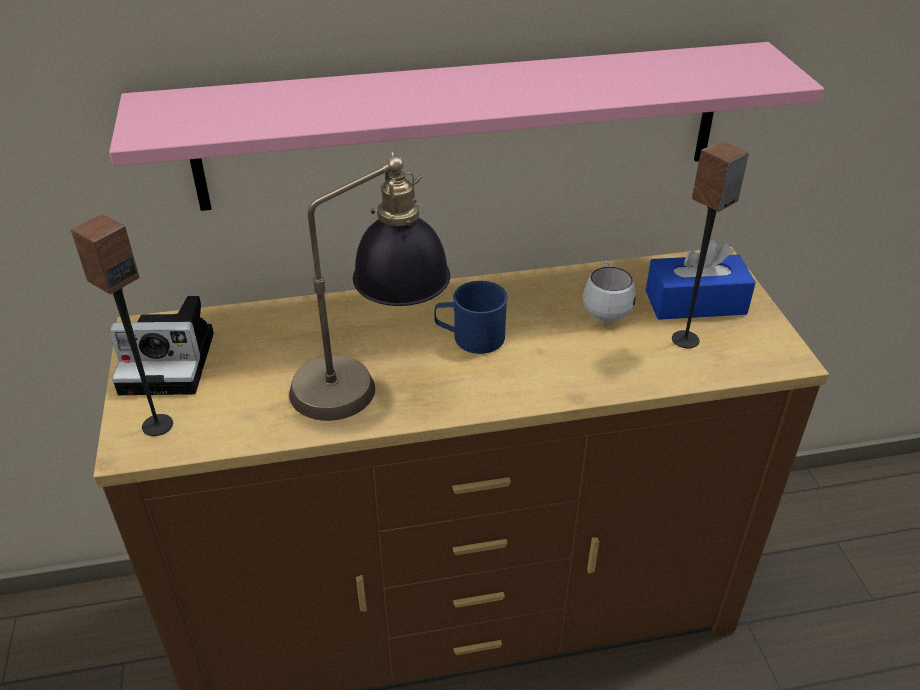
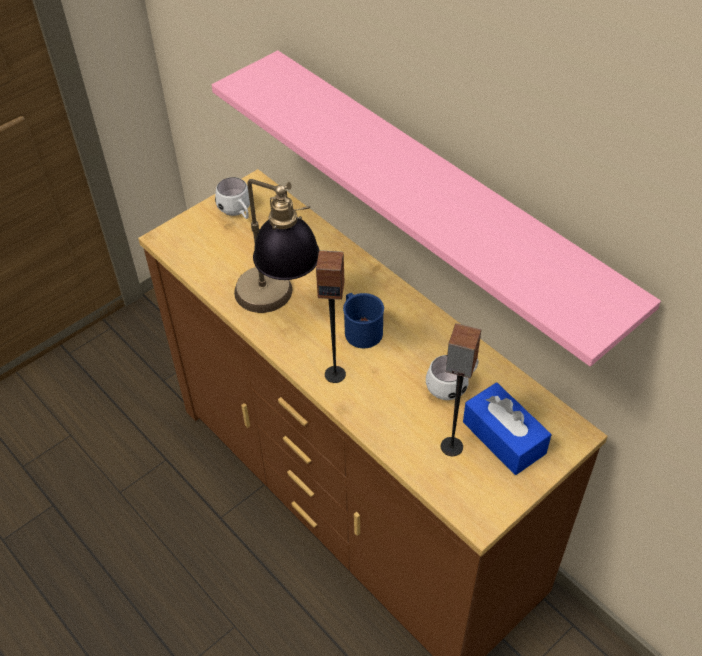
camera: 60 degrees right, 10 degrees up
speaker [70,214,173,436] -> speaker moved to [316,250,346,383]
camera [109,296,214,395] -> white mug [215,177,250,219]

